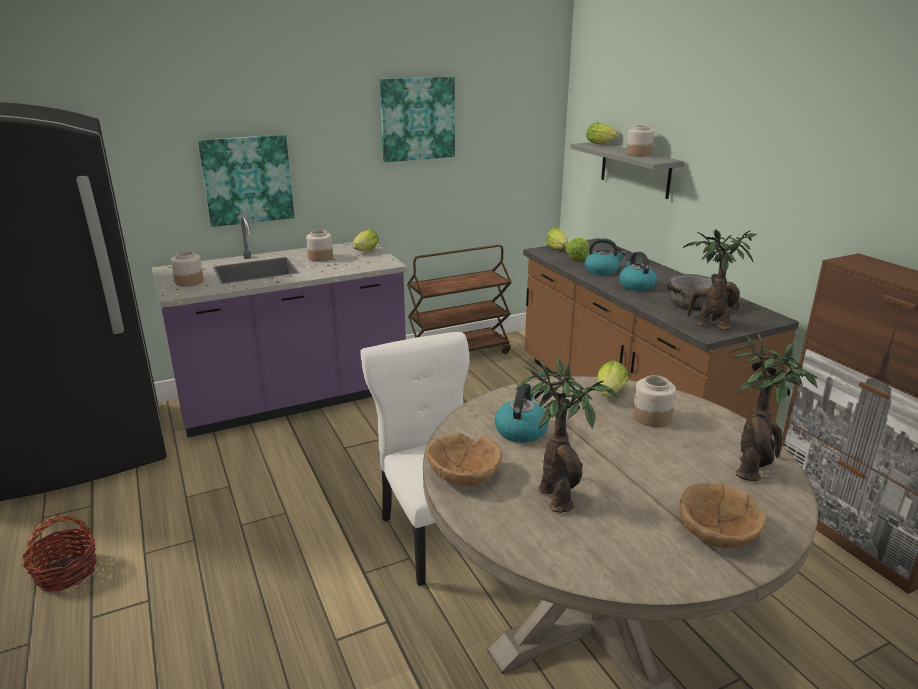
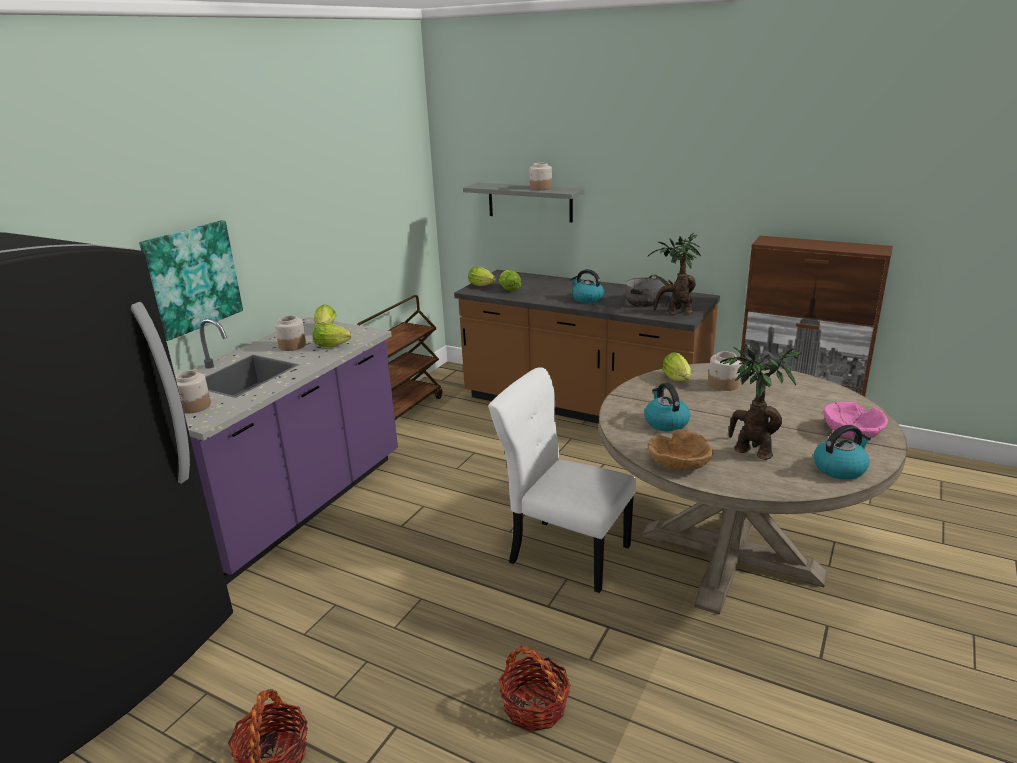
camera: 35 degrees left, 0 degrees up
picture [379,77,455,162] -> none
kettle [585,238,626,275] -> kettle moved to [814,425,871,480]
lettuce [586,122,618,144] -> lettuce moved to [312,323,352,347]
brown bowl [679,483,767,548] -> pink bowl [823,402,888,438]
potted plant [730,333,818,481] -> none
none -> basket [499,645,571,732]

